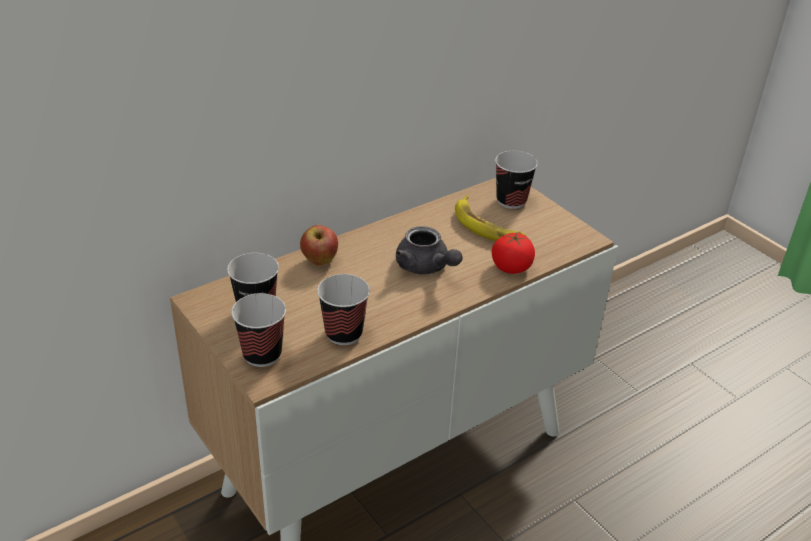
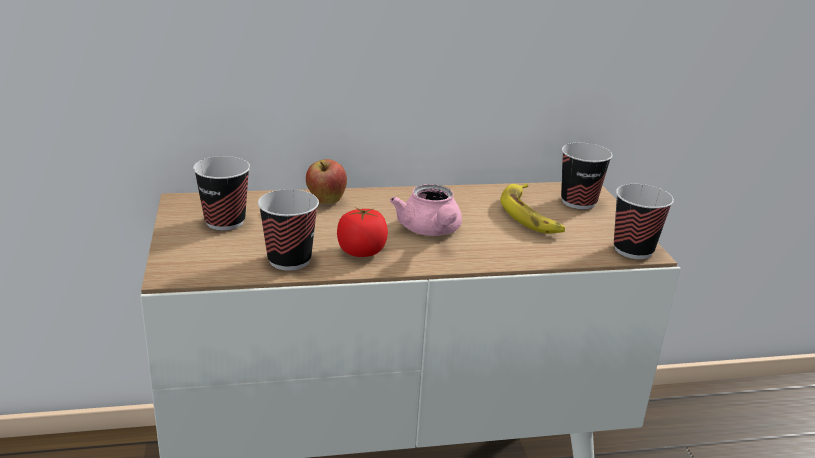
camera: 25 degrees right, 10 degrees down
cup [231,293,286,367] -> cup moved to [614,184,674,259]
grey teapot [396,226,463,275] -> pink teapot [390,184,462,236]
tomato [492,233,535,274] -> tomato moved to [337,208,388,257]

